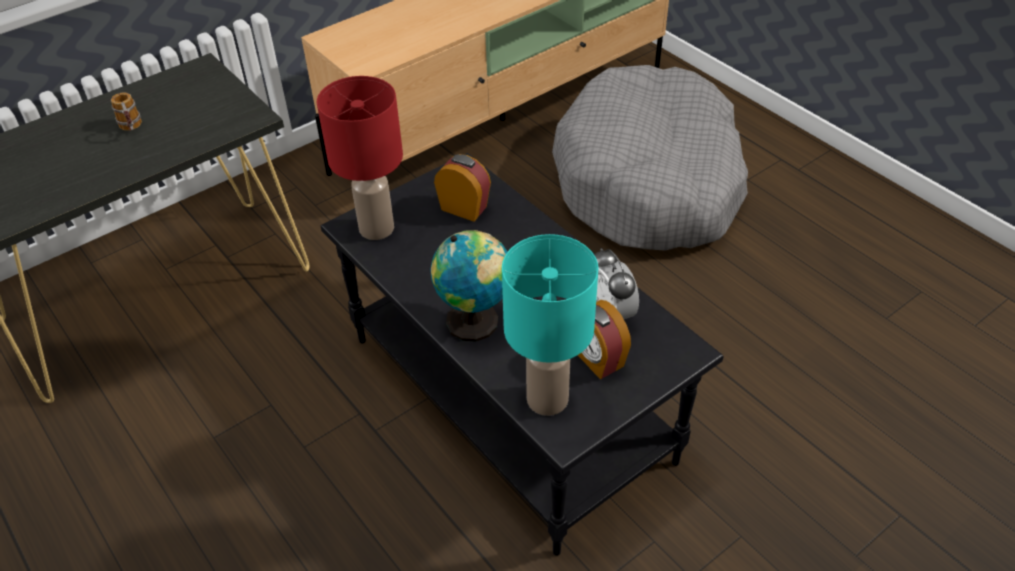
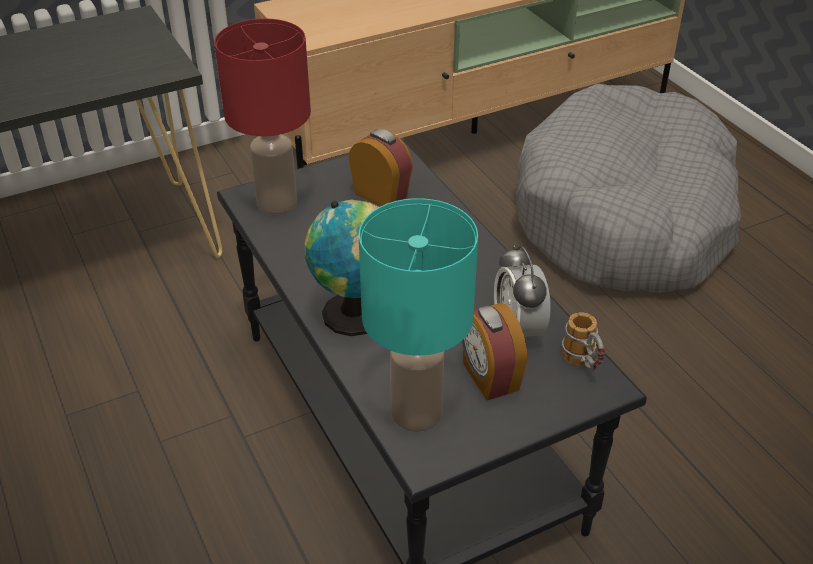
camera: 10 degrees right, 5 degrees down
mug [111,93,142,131] -> mug moved to [562,312,605,372]

